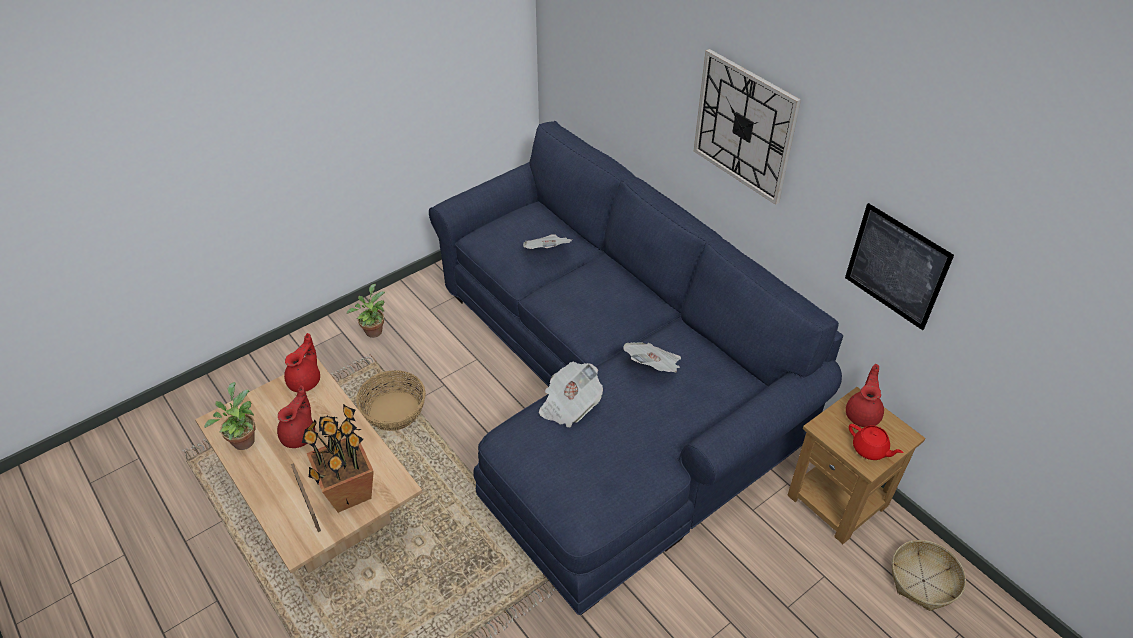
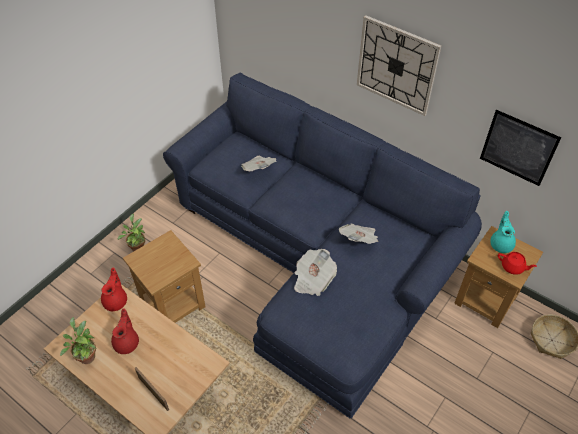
camera: 15 degrees left, 5 degrees up
potted plant [302,404,374,513] -> none
basket [356,370,426,431] -> brown side table [123,230,206,323]
red teapot [846,364,884,427] -> turquoise teapot [490,211,516,253]

